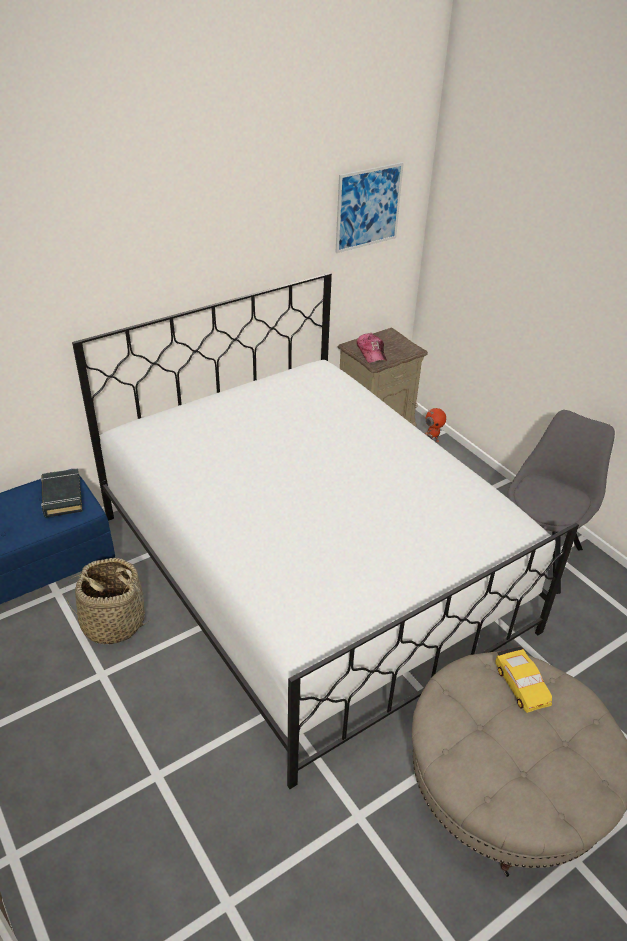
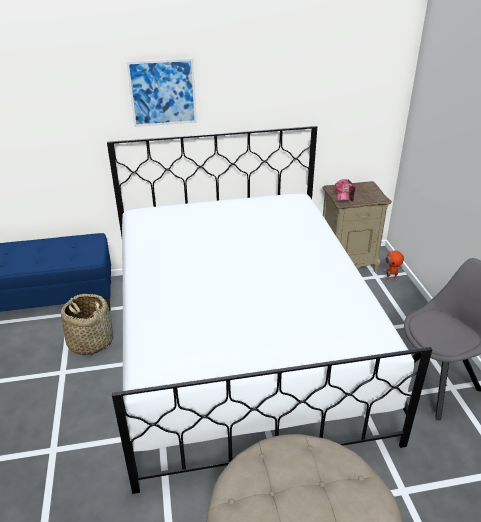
camera: 25 degrees right, 5 degrees down
black book [41,468,83,518] -> none
picture [335,162,404,253] -> picture moved to [127,58,197,127]
yellow toy car [495,646,552,713] -> none

